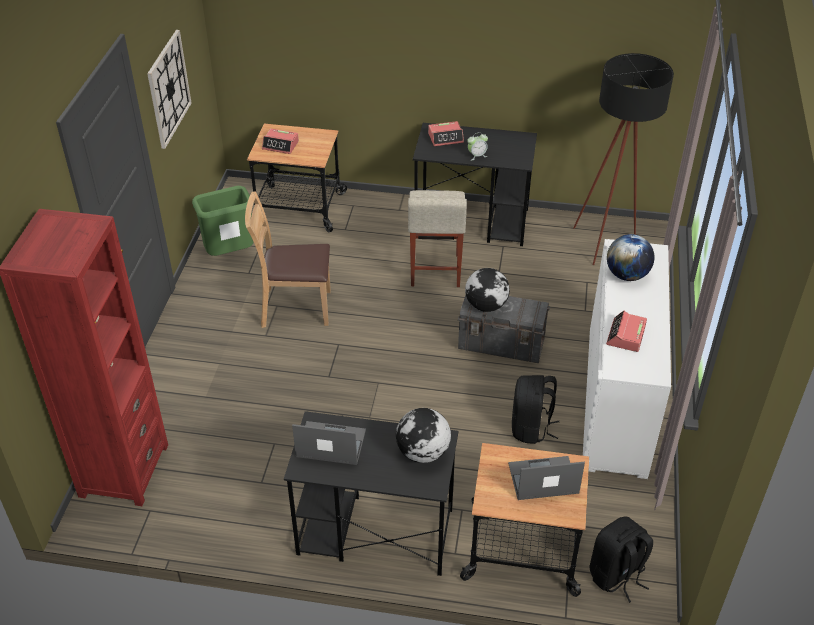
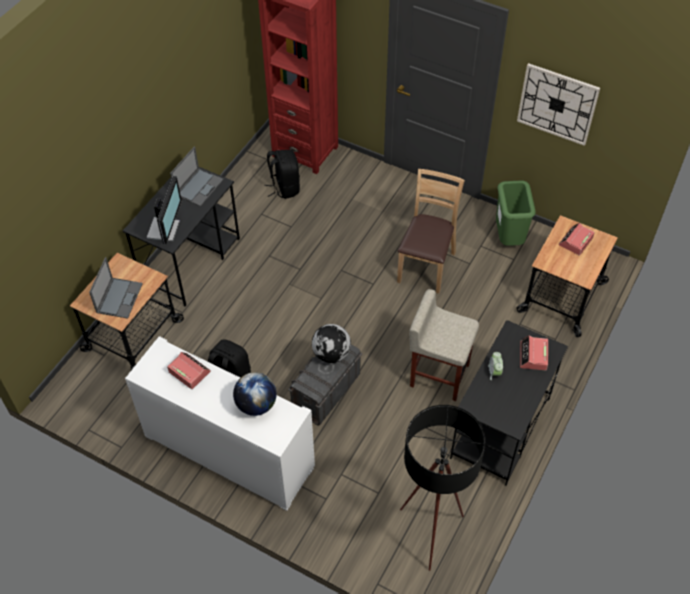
camera: 110 degrees right, 10 degrees up
globe [396,408,451,463] -> monitor [147,176,182,244]
black backpack [590,516,653,603] -> black backpack moved to [264,150,300,199]

